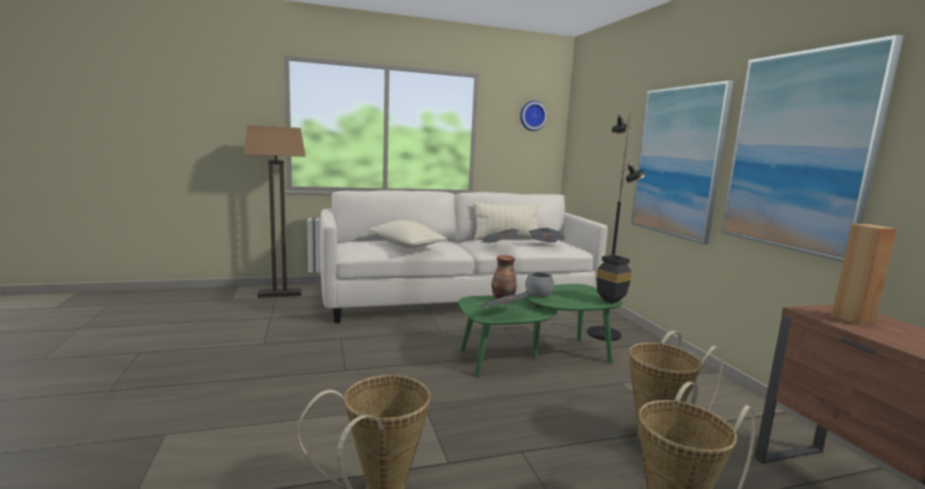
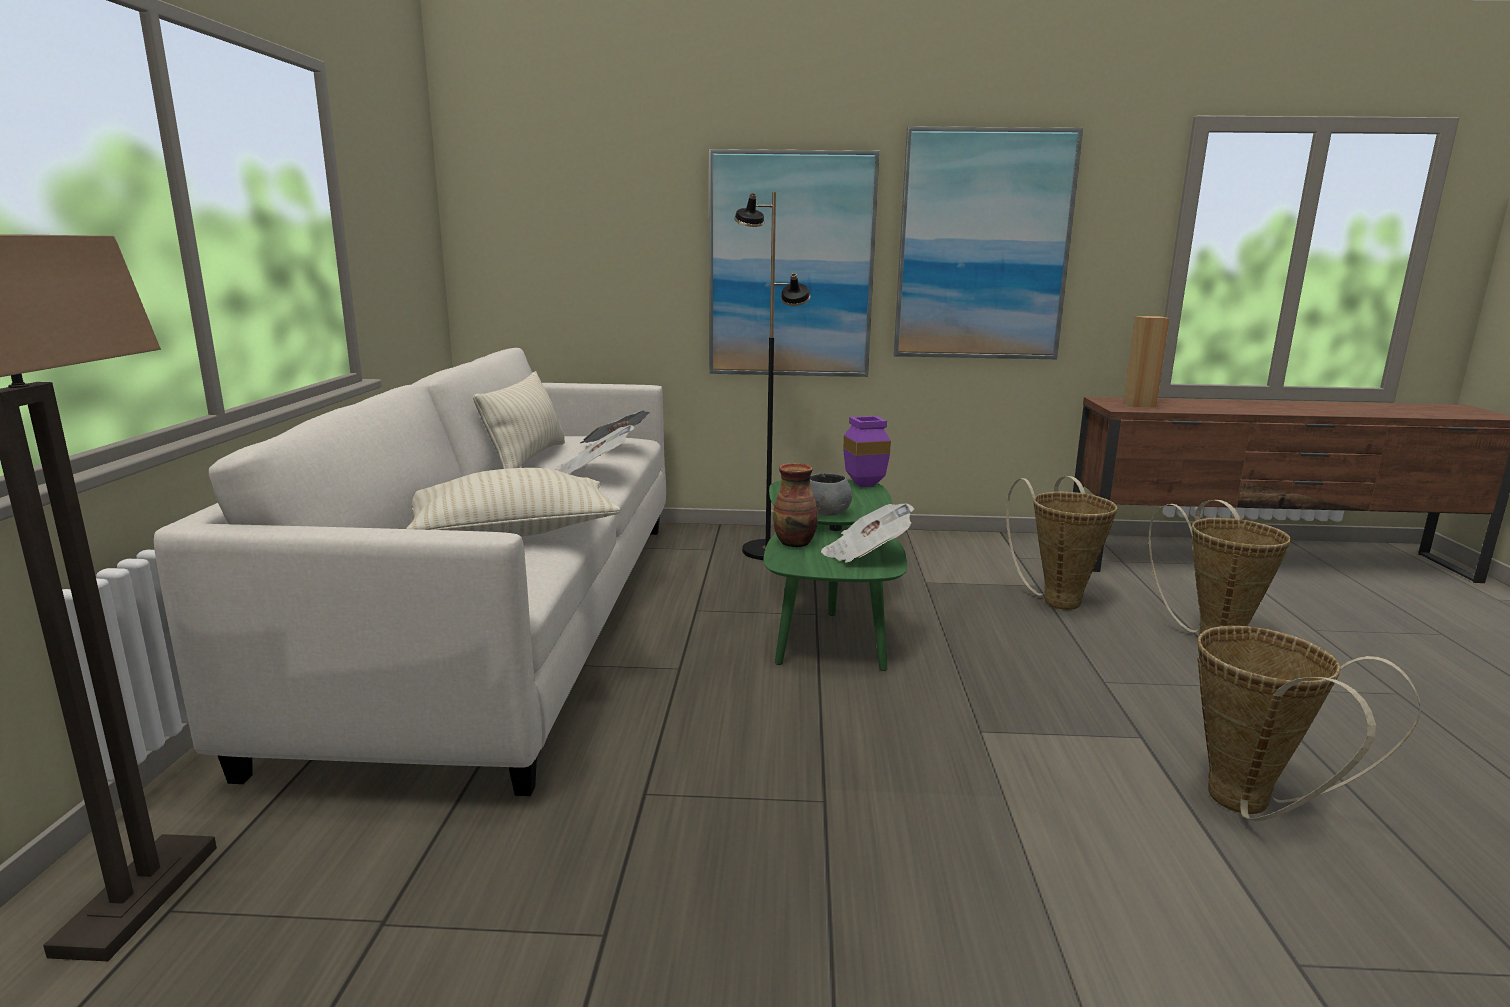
camera: 70 degrees left, 5 degrees up
wall clock [520,101,547,131] -> none
black vase [596,255,632,303] -> purple vase [843,416,891,487]

